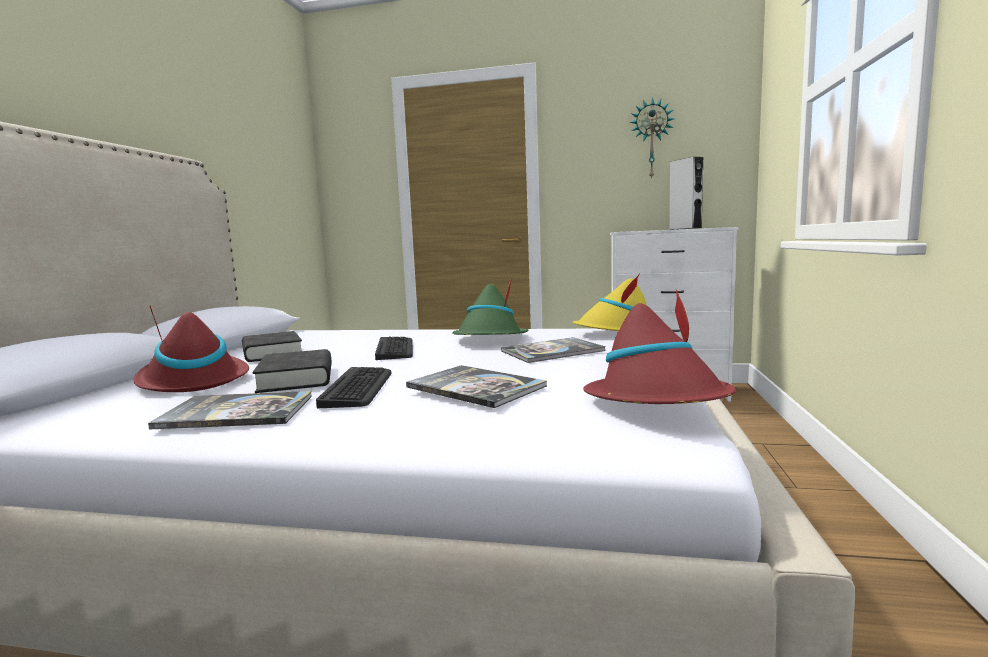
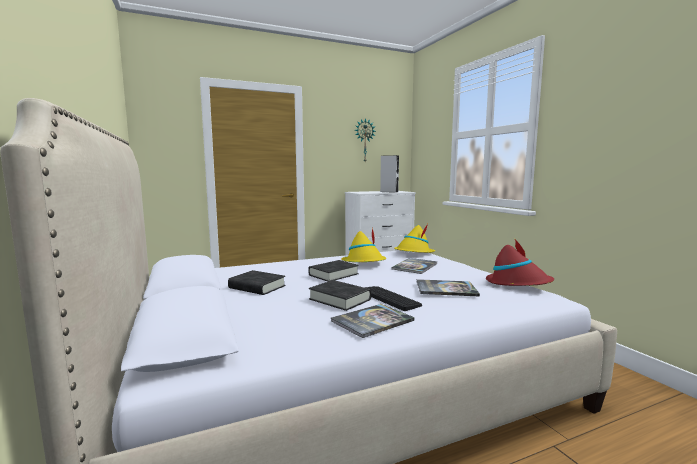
camera: 35 degrees left, 0 degrees up
red hat [134,306,249,392] -> none
keyboard [375,337,413,360] -> black book [308,260,359,282]
green hat [452,276,529,335] -> yellow hat [341,227,386,262]

